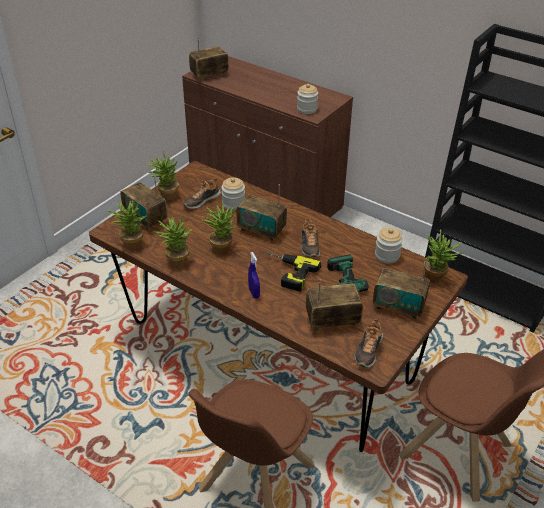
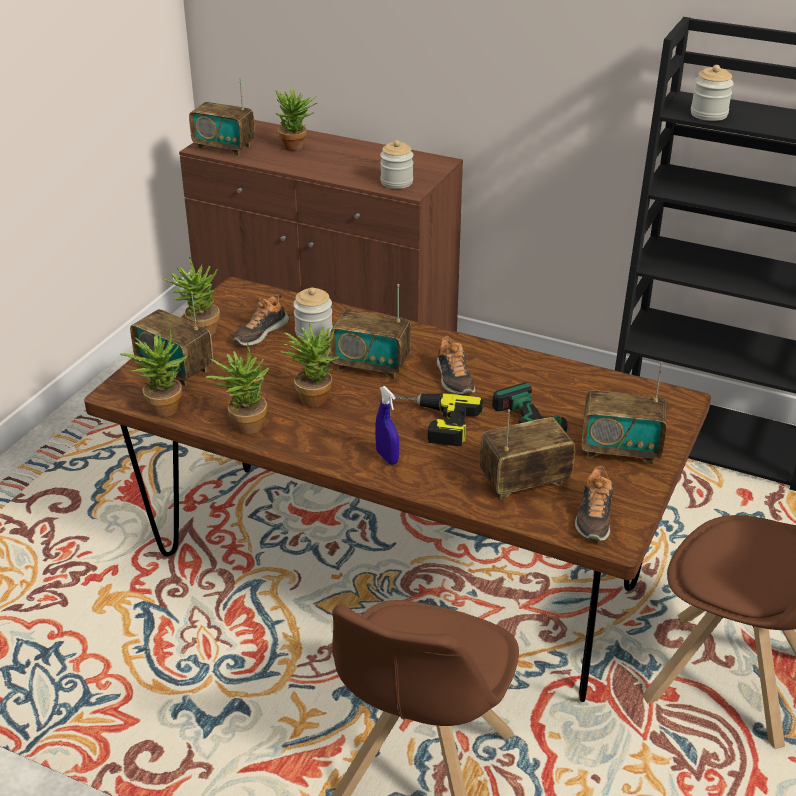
camera: 10 degrees left, 5 degrees down
radio [189,37,229,81] -> radio turned 120 degrees counterclockwise [189,77,255,156]
jar [375,227,403,264] -> jar moved to [691,65,734,121]
potted plant [424,229,463,283] -> potted plant moved to [275,86,317,151]

